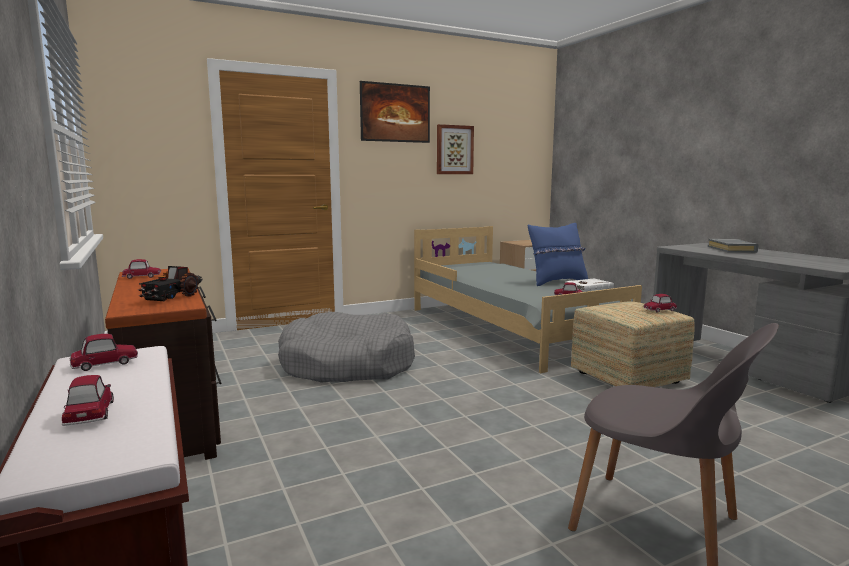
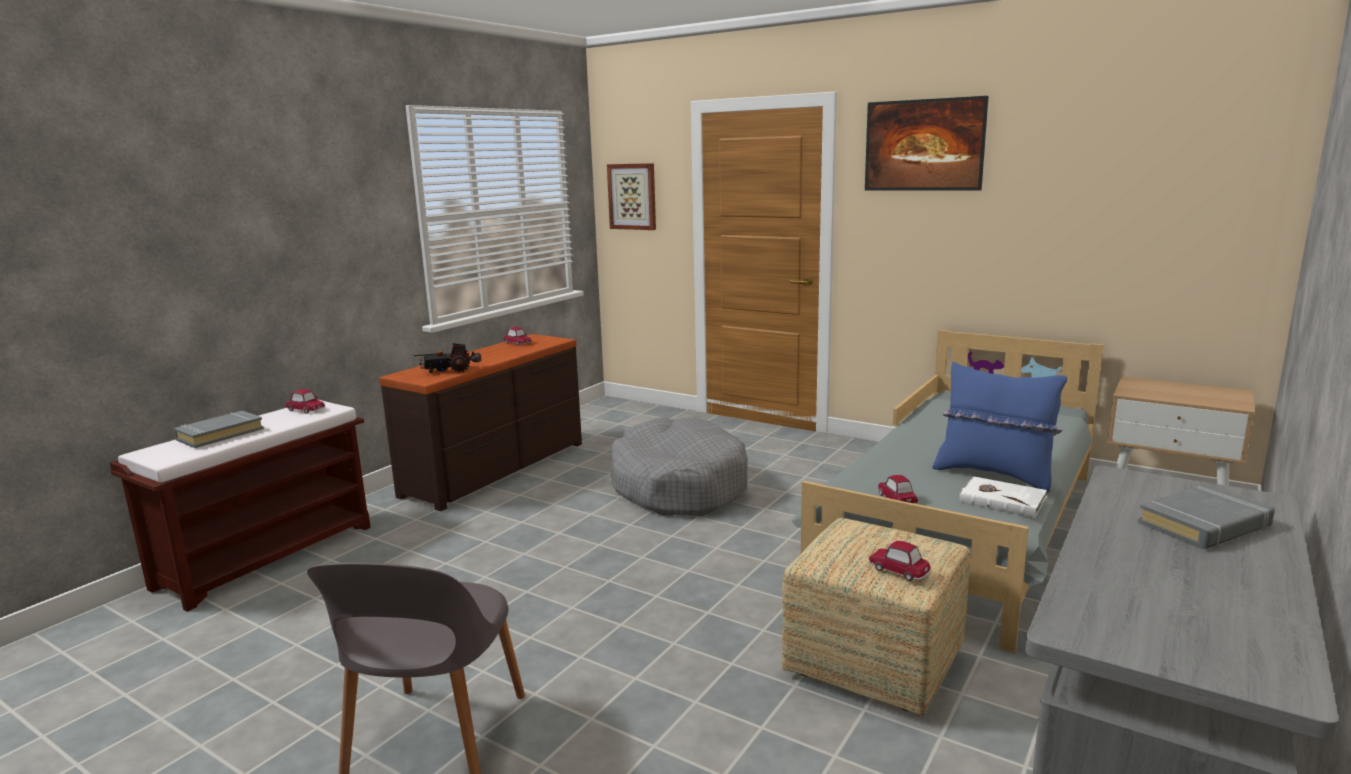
camera: 60 degrees right, 5 degrees up
toy car [62,375,114,426] -> grey book [173,411,264,448]
picture [437,124,474,174] -> picture moved to [607,163,656,230]

